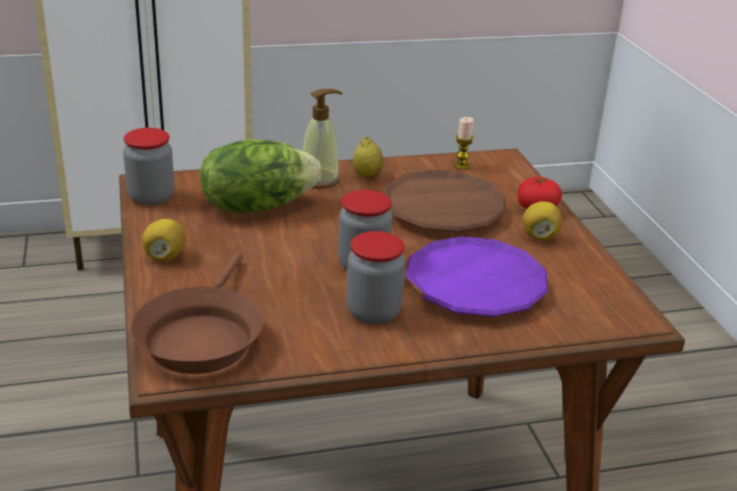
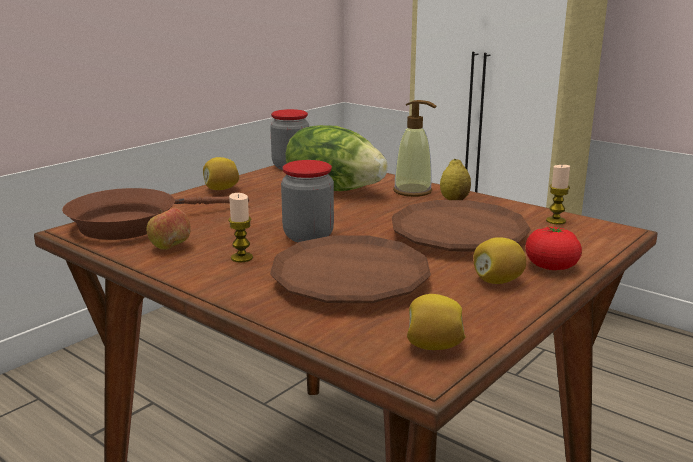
camera: 55 degrees right, 10 degrees down
jar [346,231,405,324] -> candle [228,193,253,263]
purple plate [406,236,548,317] -> brown plate [270,235,431,303]
none -> apple [147,208,191,250]
none -> lemon [407,294,466,350]

